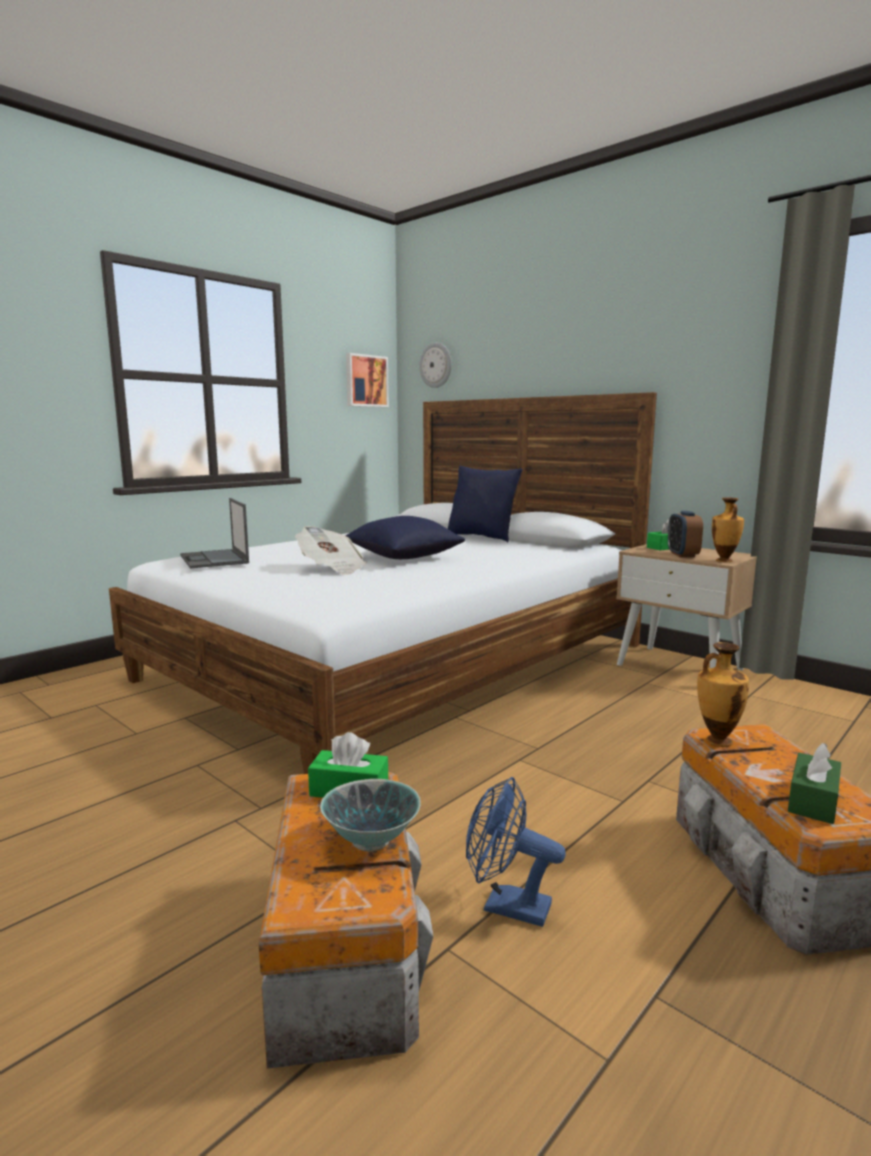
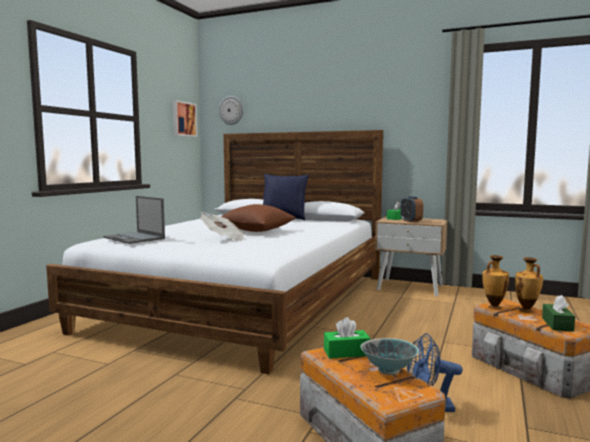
camera: 20 degrees left, 5 degrees down
blue pillow [346,516,465,559] -> brown pillow [221,204,296,232]
vase [712,497,744,562] -> vase moved to [515,257,543,313]

